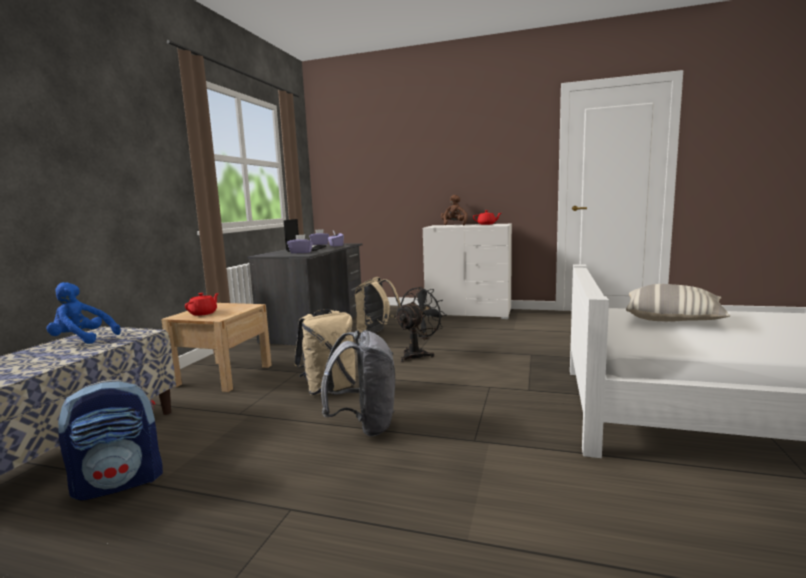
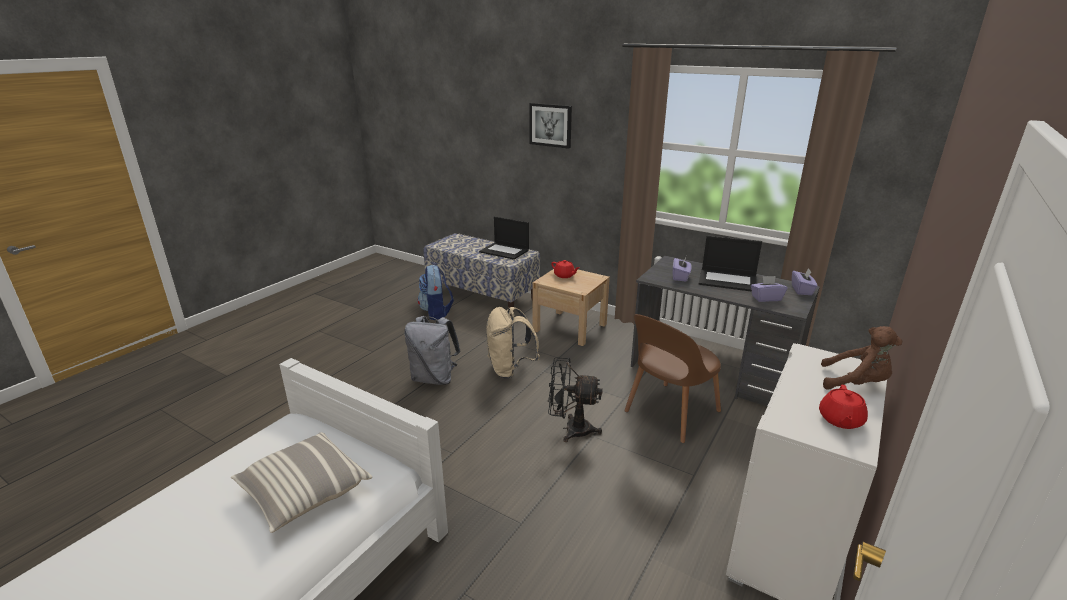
camera: 105 degrees right, 15 degrees up
blue plush toy [47,282,121,344] -> laptop [479,216,529,260]
beige backpack [355,277,401,334] -> brown chair [624,314,721,443]
black fan [394,287,447,362] -> black fan turned 135 degrees clockwise [548,357,603,442]
none -> picture [529,103,572,149]

